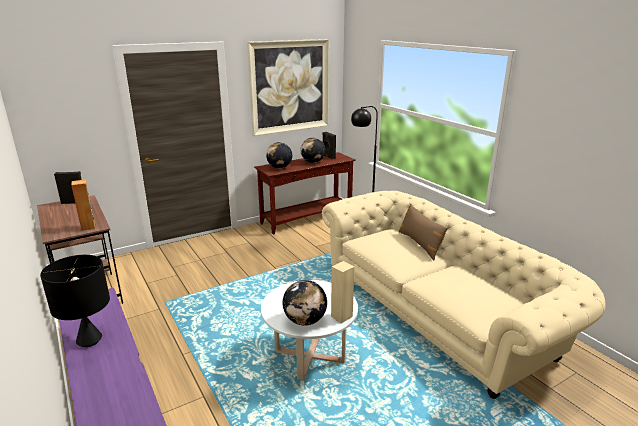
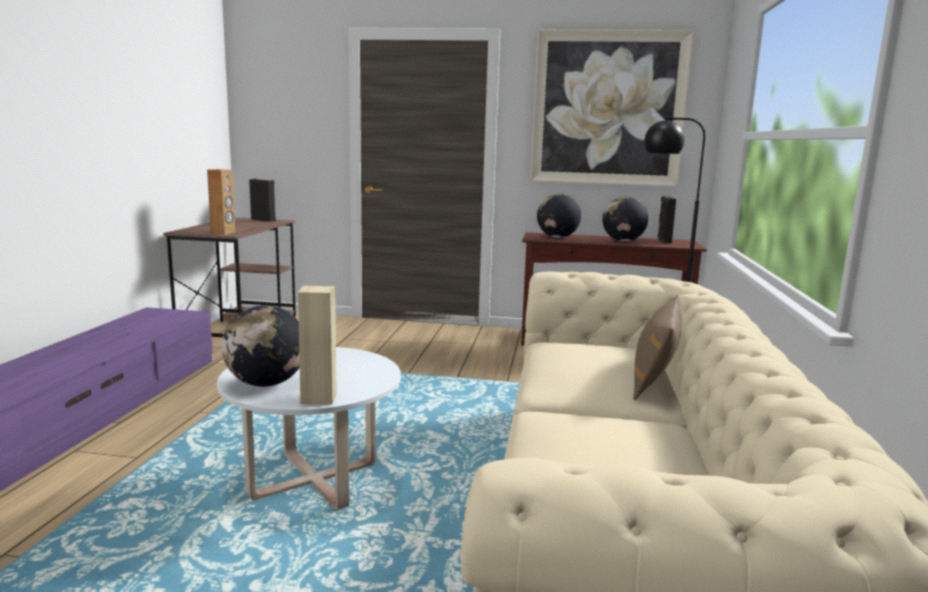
camera: 40 degrees right, 10 degrees down
black table lamp [40,255,110,347] -> none

